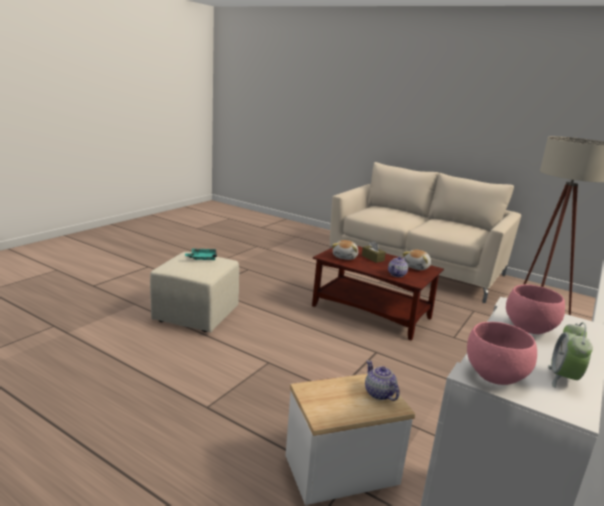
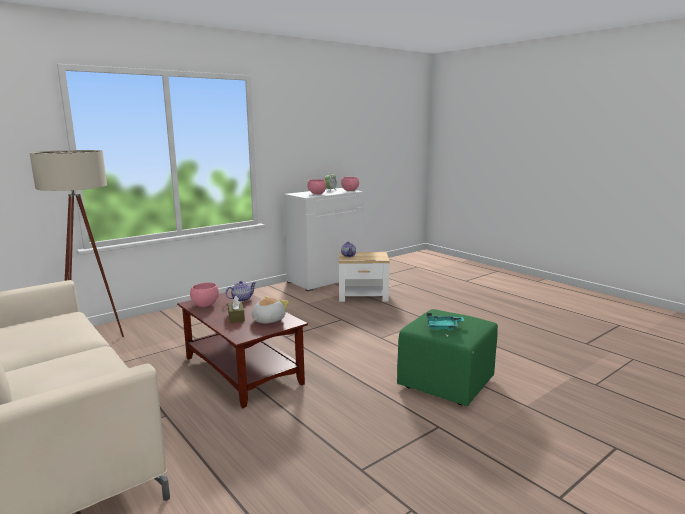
camera: 160 degrees left, 5 degrees down
beige ottoman [150,252,239,333] -> green ottoman [397,309,498,406]
plush toy [403,250,431,270] -> pink bowl [190,282,219,307]

